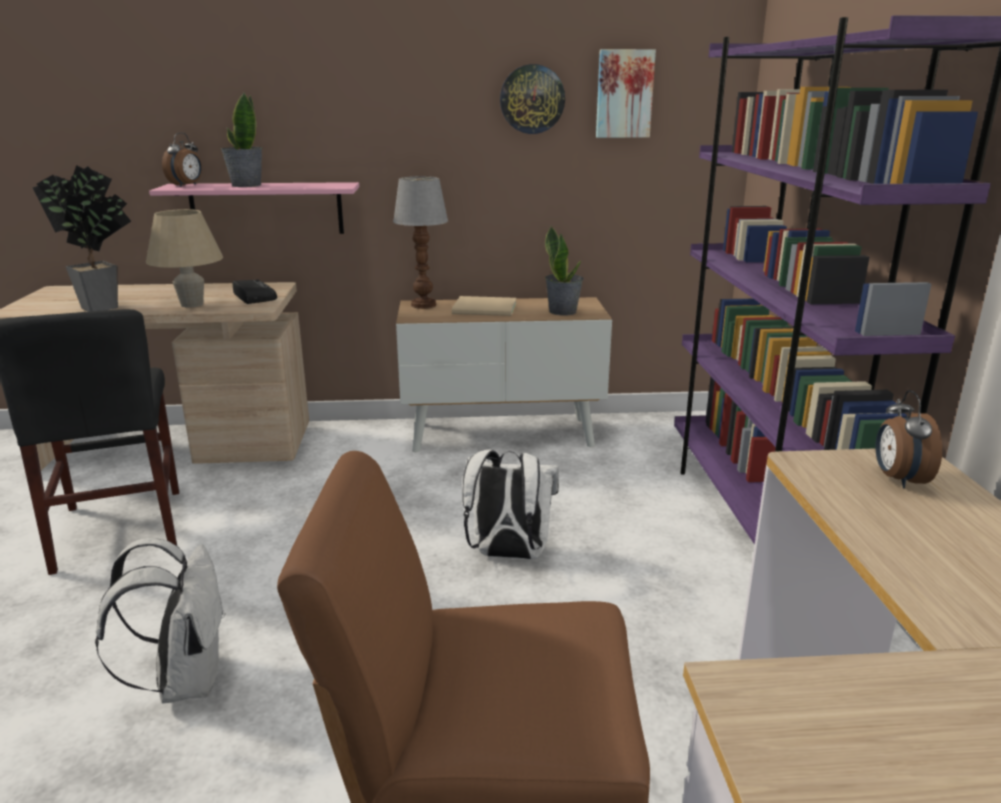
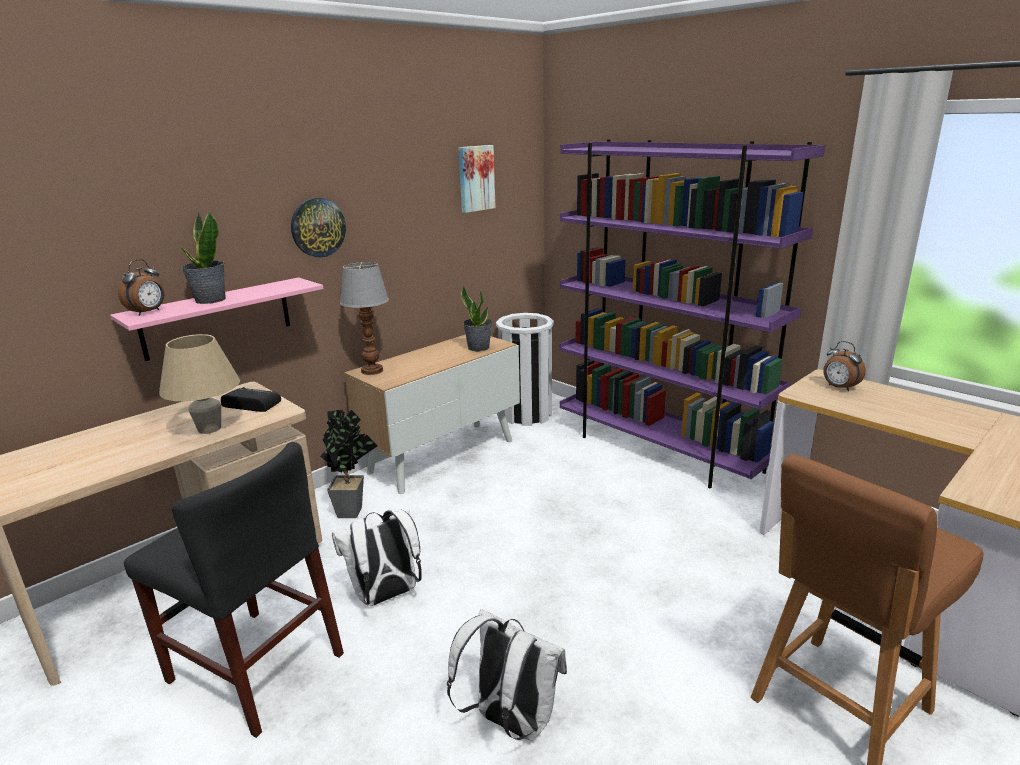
camera: 40 degrees left, 0 degrees up
potted plant [33,165,131,312] -> potted plant moved to [320,410,377,518]
alarm clock [162,133,202,187] -> alarm clock turned 45 degrees clockwise [118,259,164,315]
beige book [452,296,516,316] -> none
white backpack [462,450,559,559] -> white backpack moved to [332,509,422,606]
wall clock [500,64,565,134] -> wall clock moved to [291,198,346,257]
none -> white trash can [496,313,554,426]

